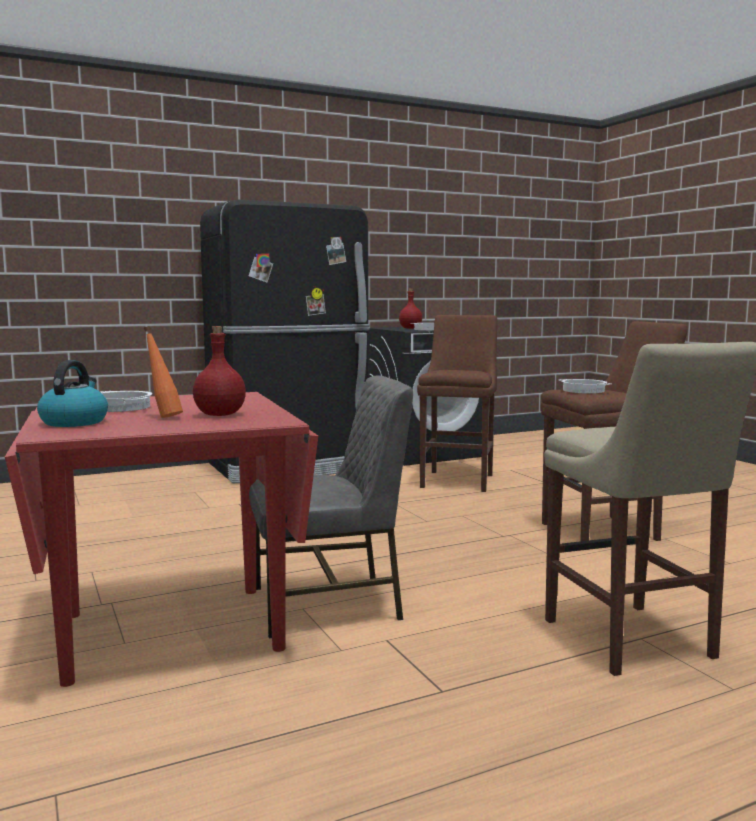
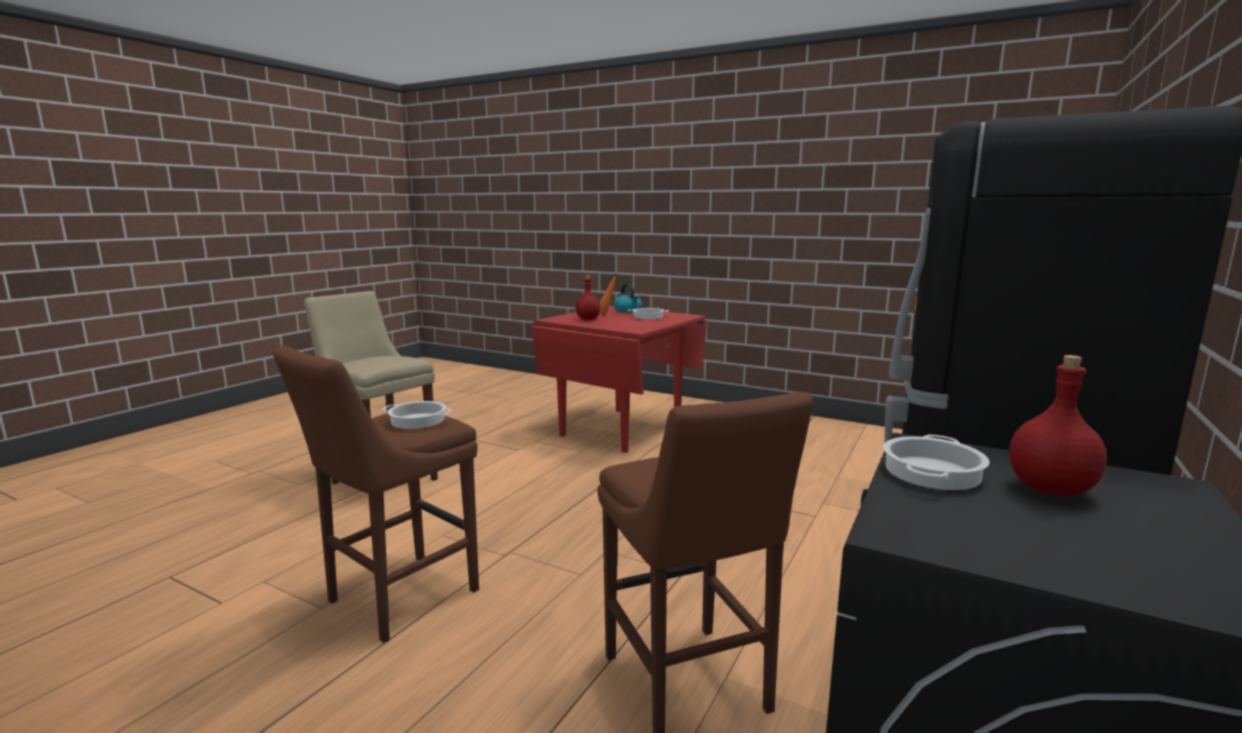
camera: 145 degrees right, 5 degrees up
grey chair [249,375,413,638] -> none

